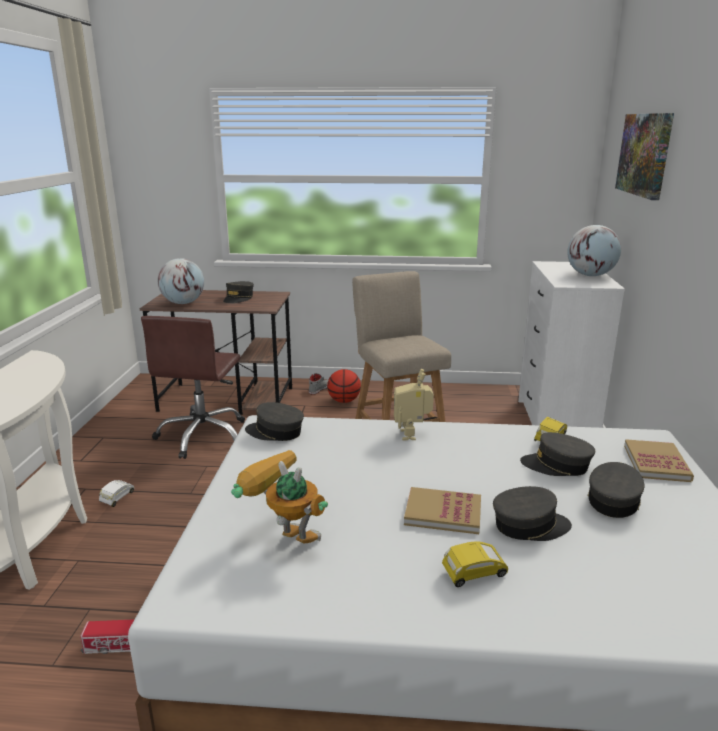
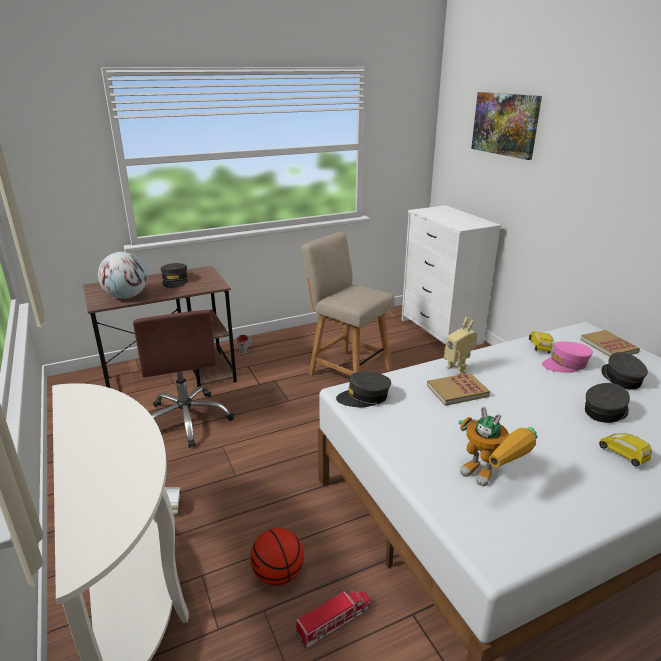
camera: 30 degrees left, 5 degrees up
toy robot [231,450,328,543] -> toy robot turned 135 degrees counterclockwise [458,406,538,487]
basketball [327,369,361,403] -> basketball moved to [250,528,304,586]
book [404,487,481,534] -> book moved to [427,373,490,406]
yellow toy car [442,541,508,587] -> yellow toy car turned 75 degrees counterclockwise [599,433,652,467]
grey cap [520,432,595,476] -> pink cap [542,341,593,373]
globe [567,225,621,276] -> none

